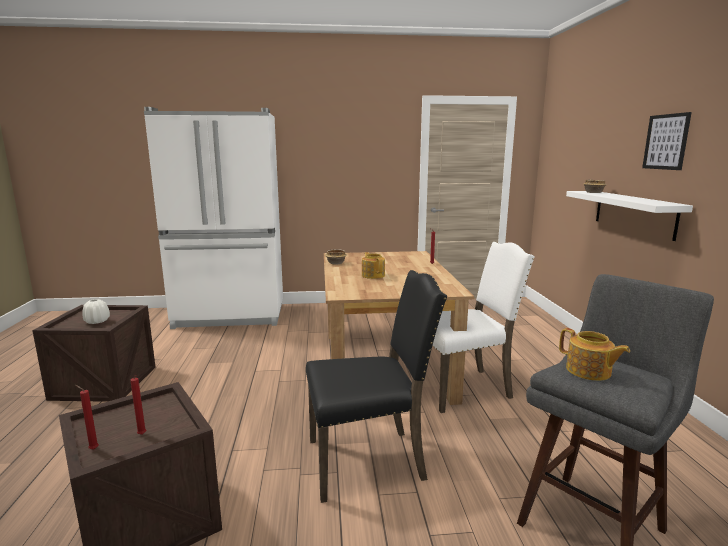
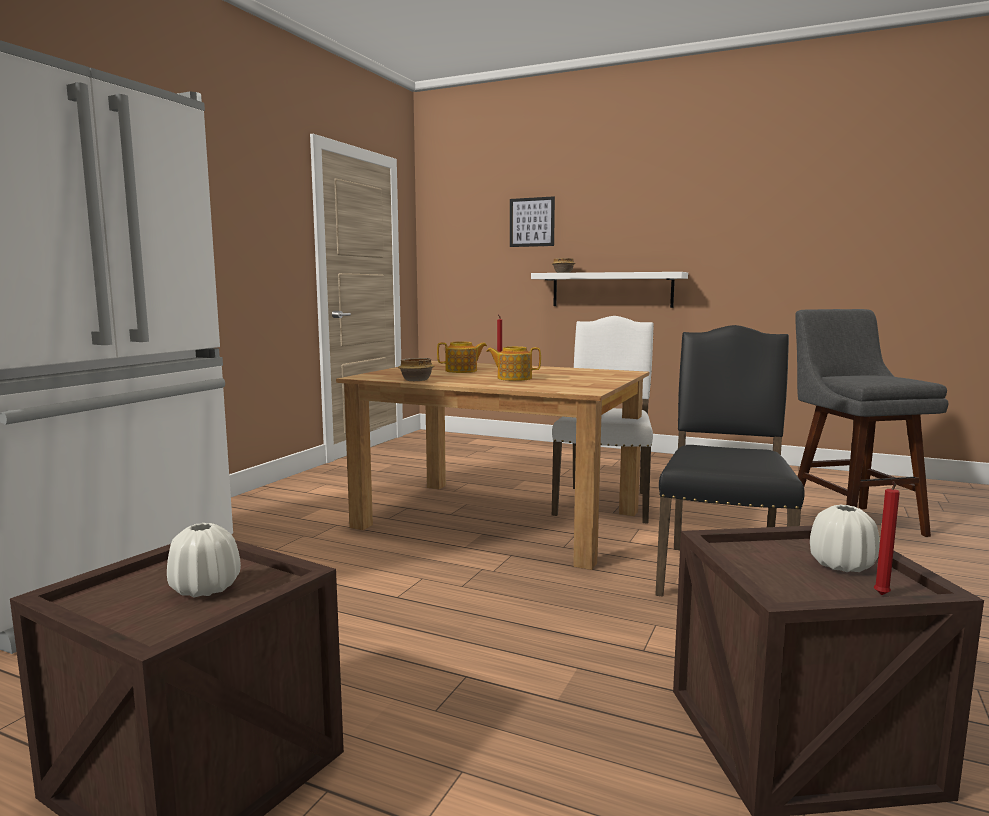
camera: 60 degrees left, 5 degrees down
red candle [130,375,146,435] -> white vase [810,505,880,572]
teapot [559,328,630,381] -> teapot moved to [437,341,487,373]
picture [642,112,692,170] -> picture moved to [510,196,555,247]

